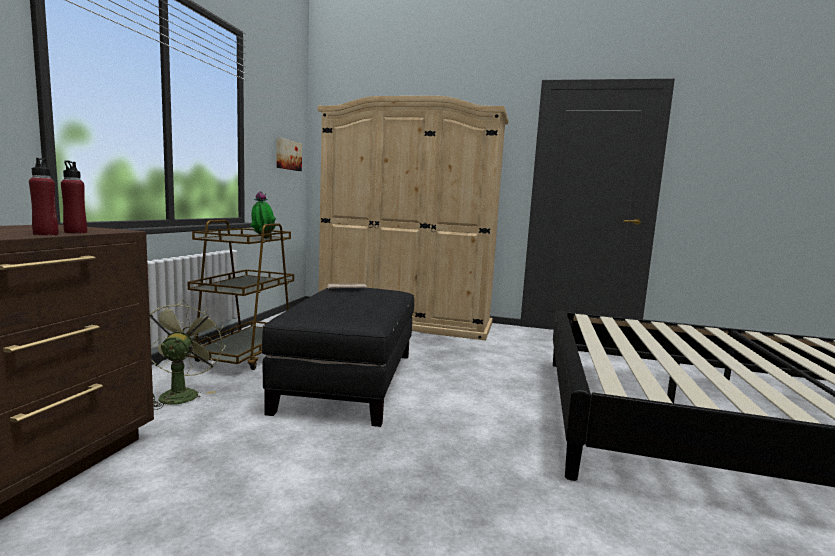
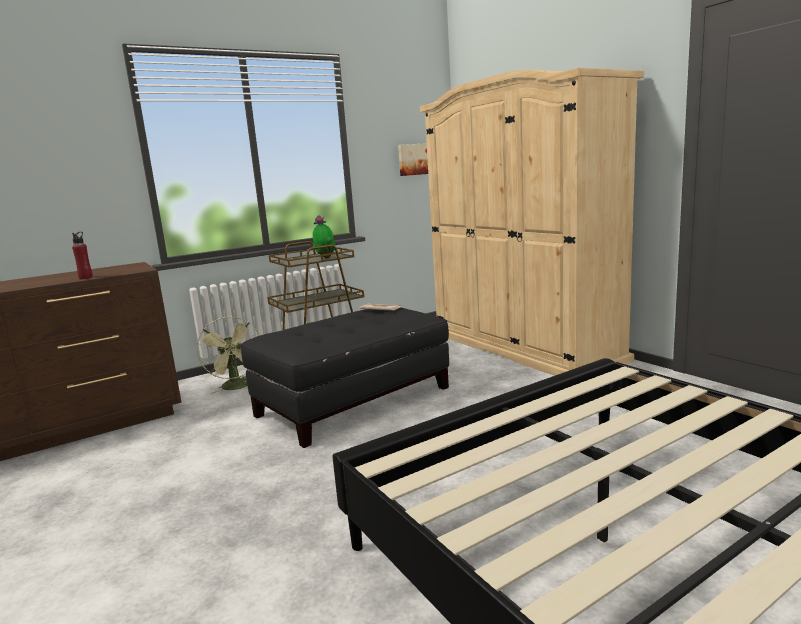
camera: 45 degrees right, 5 degrees up
red bottle [61,160,87,233] -> none
green fan [150,300,225,410] -> green fan turned 120 degrees clockwise [197,317,260,394]

